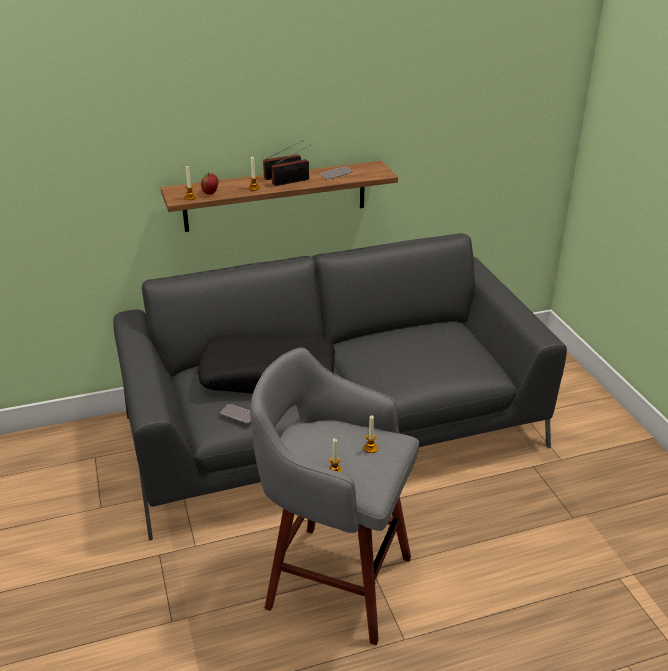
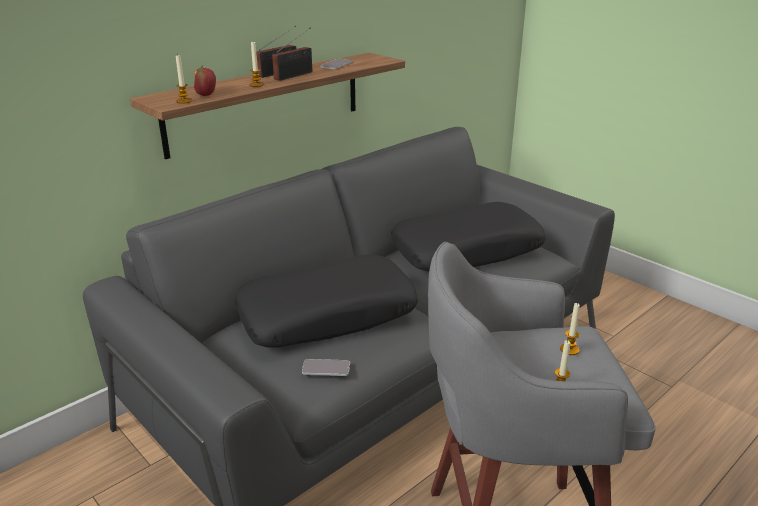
camera: 25 degrees left, 5 degrees down
none -> black pillow [391,202,546,272]

